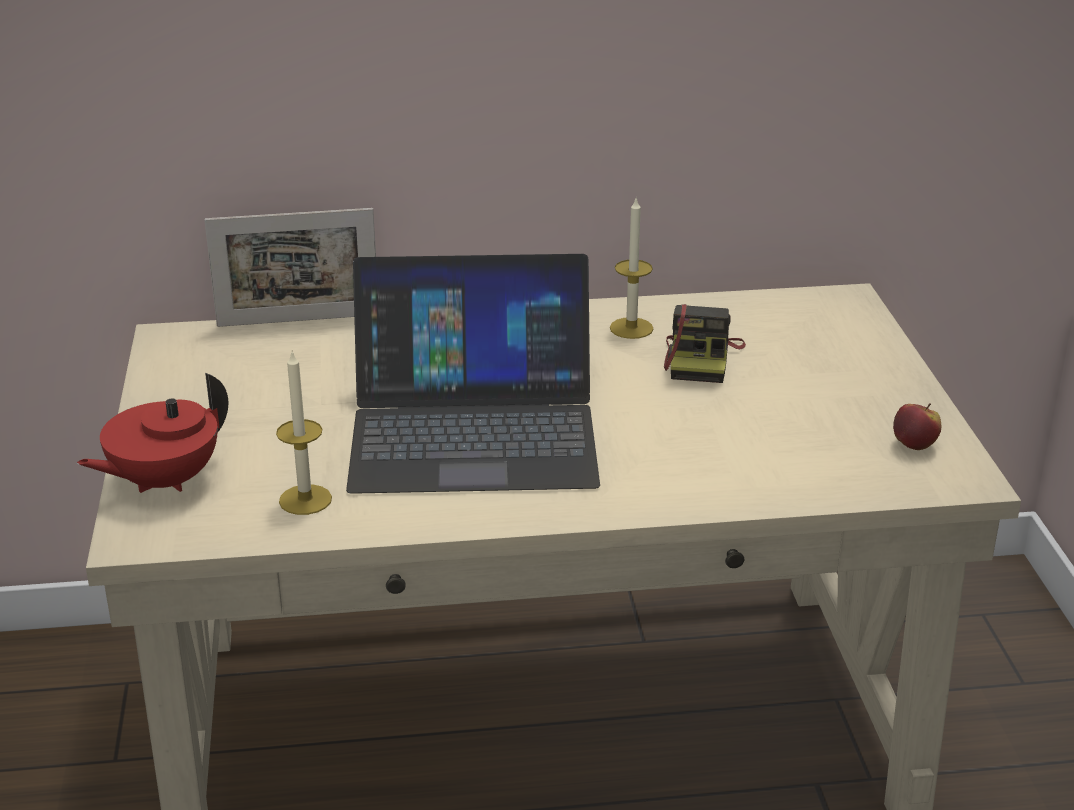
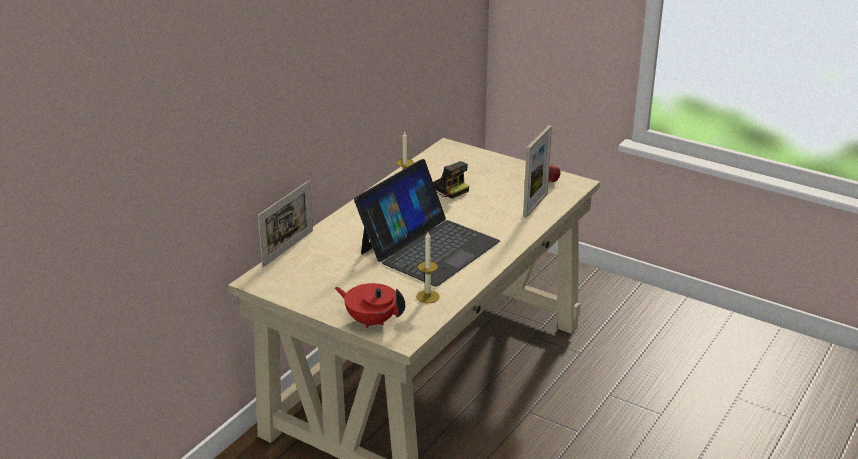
camera: 50 degrees left, 0 degrees up
red teapot [77,373,228,493] -> red teapot turned 120 degrees clockwise [335,283,405,328]
none -> picture frame [523,125,552,218]

